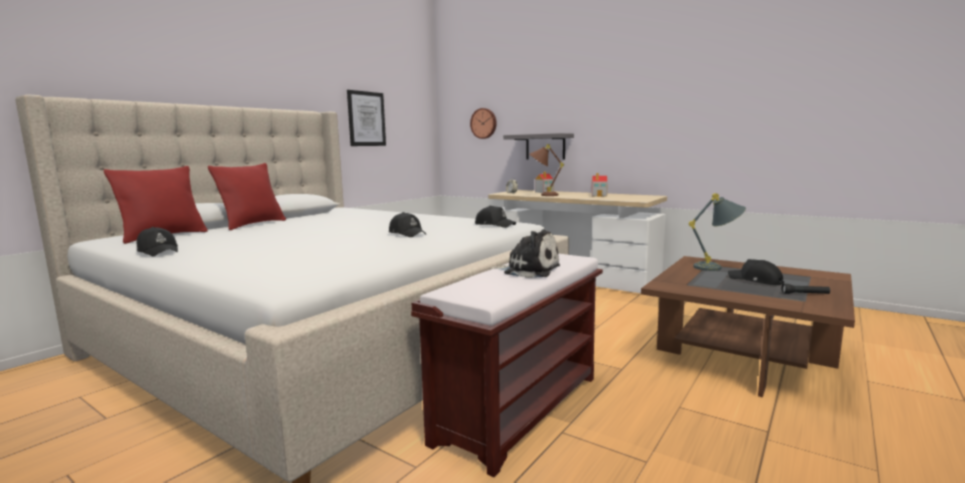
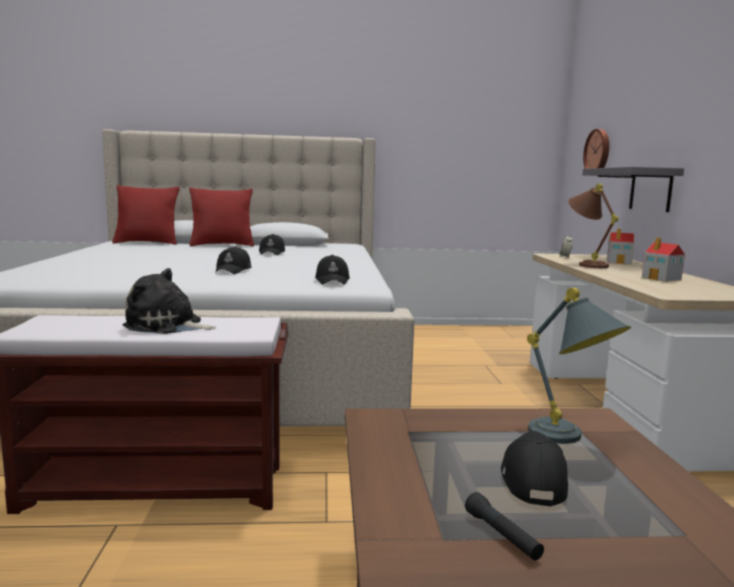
camera: 50 degrees right, 0 degrees up
black cap [137,227,178,256] -> black cap moved to [259,234,285,255]
picture [347,90,386,146] -> none
plush toy [489,229,560,278] -> plush toy turned 120 degrees clockwise [123,268,216,334]

